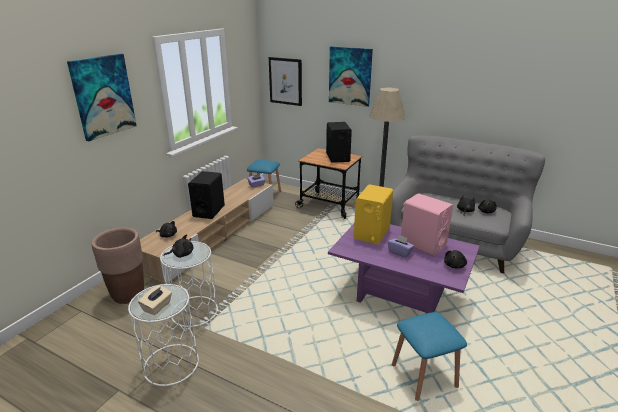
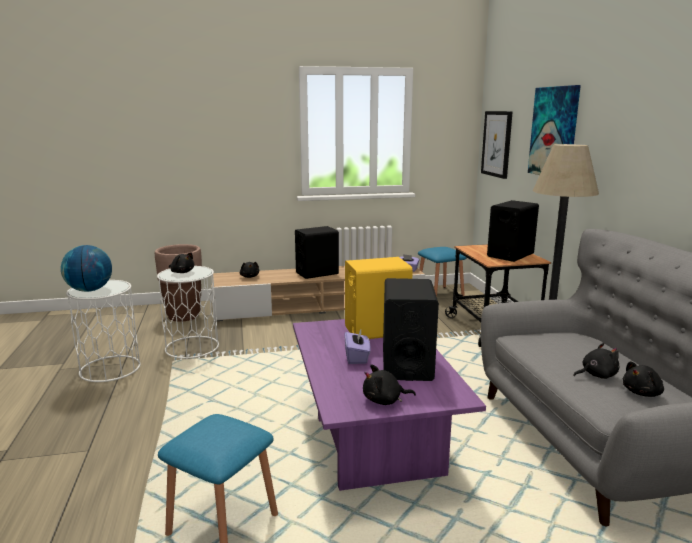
camera: 50 degrees right, 10 degrees down
picture [67,54,137,141] -> none
beige tissue box [138,285,172,315] -> globe [61,245,112,292]
pink speaker [401,193,453,256] -> black speaker [383,278,439,381]

